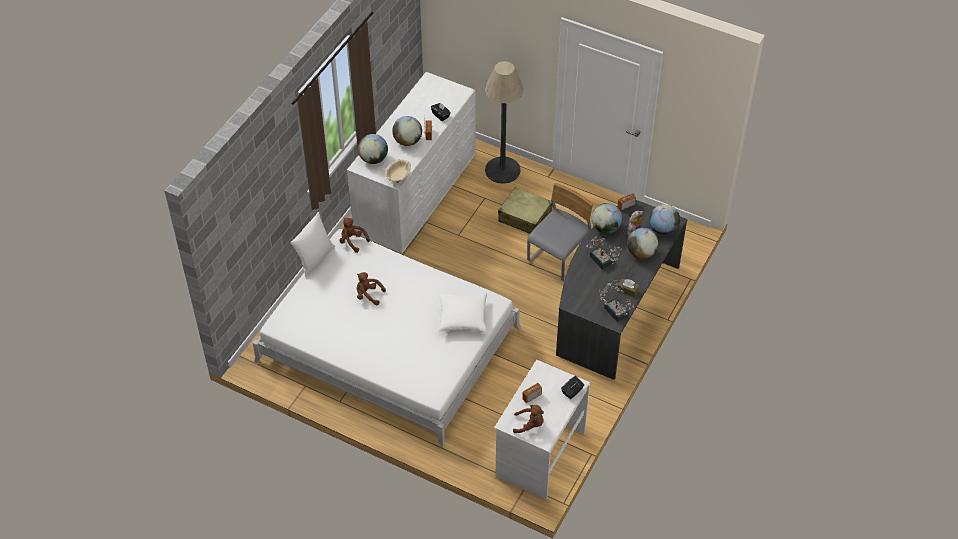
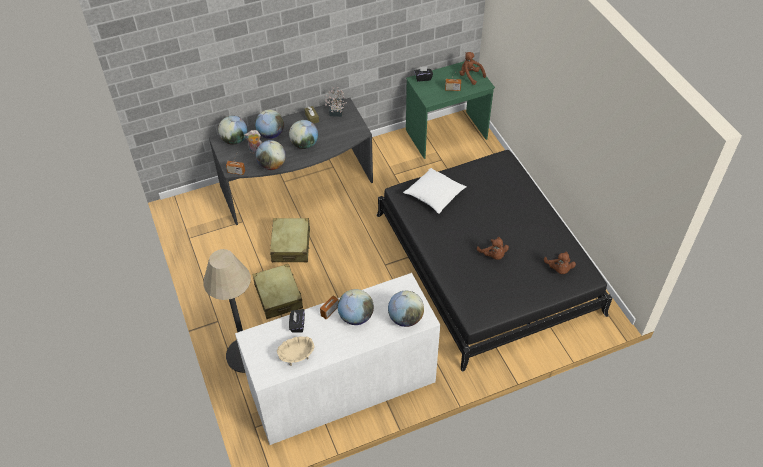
camera: 140 degrees left, 0 degrees up
white bed [253,229,521,448] -> black bed [377,150,612,372]
white pillow [290,212,335,277] -> none
brown plush toy [339,218,370,253] -> brown plush toy moved to [544,251,576,274]
beige bowl [385,159,411,183] -> beige bowl moved to [277,336,315,366]
white desk [494,360,590,500] -> green desk [406,59,495,159]
grey chair [527,183,593,281] -> beige suitcase [270,218,310,262]
potted plant [586,237,620,270] -> globe [289,120,318,149]

